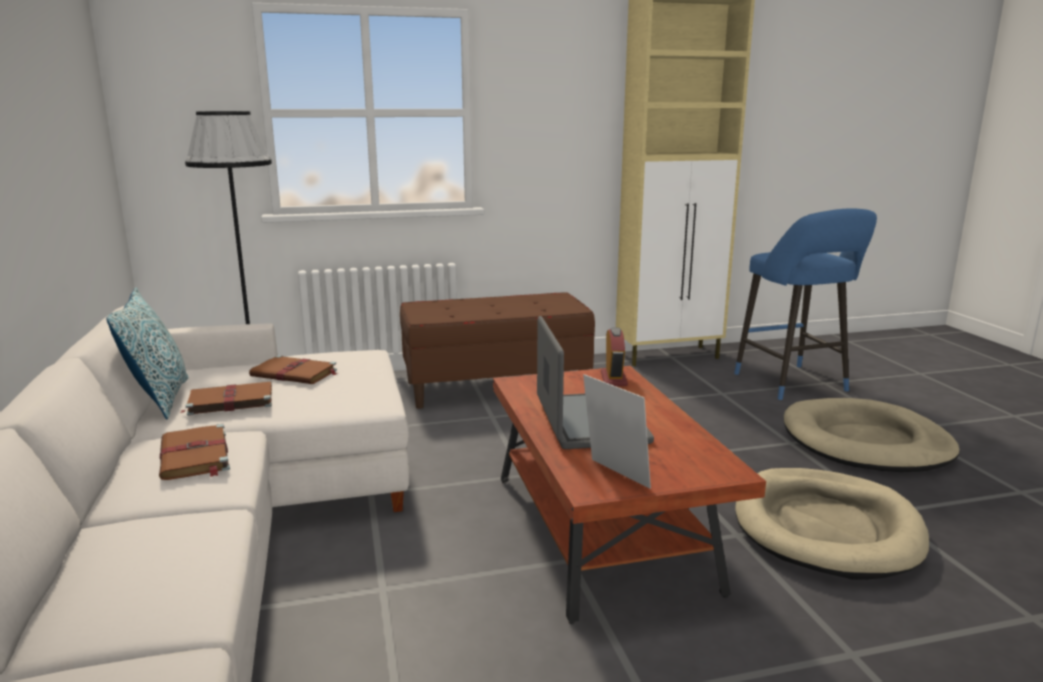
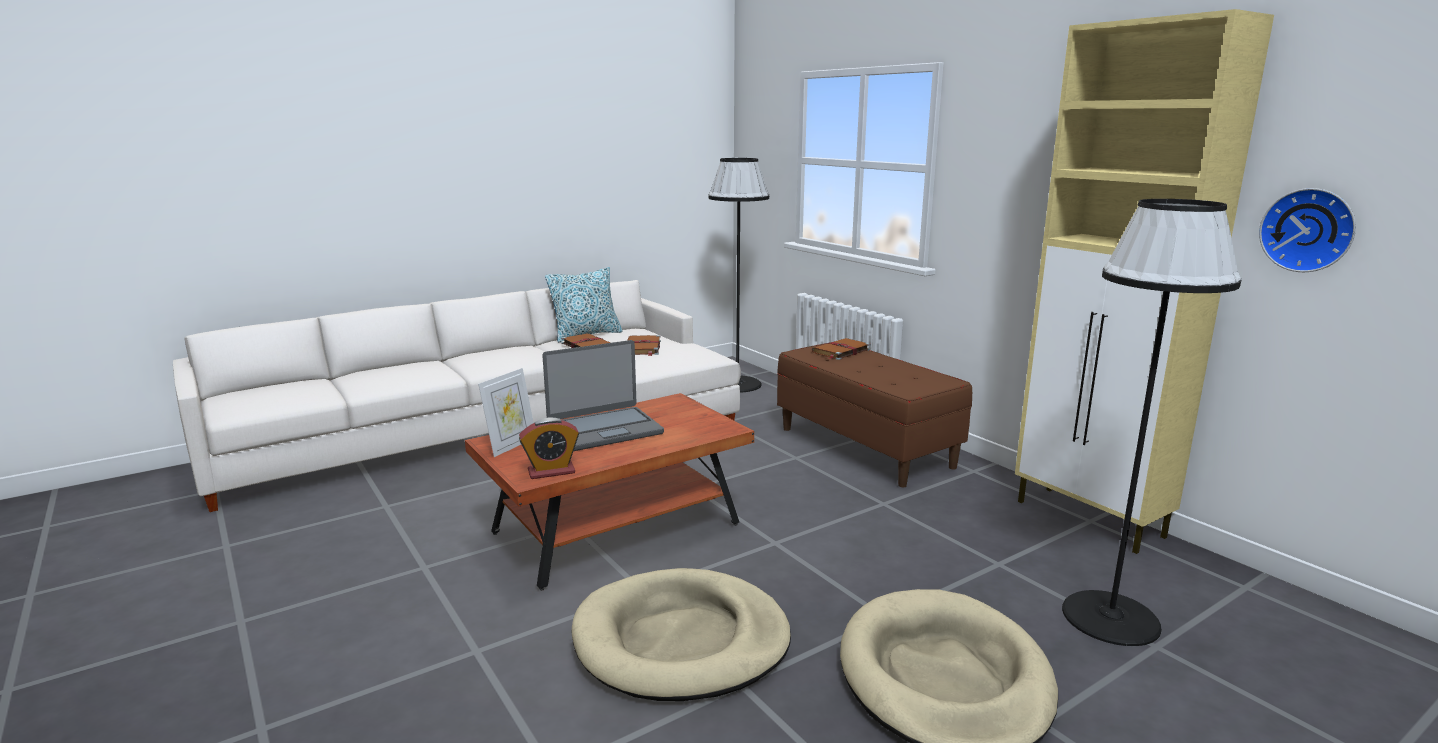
camera: 70 degrees right, 0 degrees up
brown book [159,424,230,480] -> brown book moved to [812,338,870,360]
alarm clock [601,327,628,386] -> alarm clock moved to [519,418,579,479]
blue stool [734,208,877,400] -> black floor lamp [1062,199,1241,646]
none -> wall clock [1259,188,1356,272]

